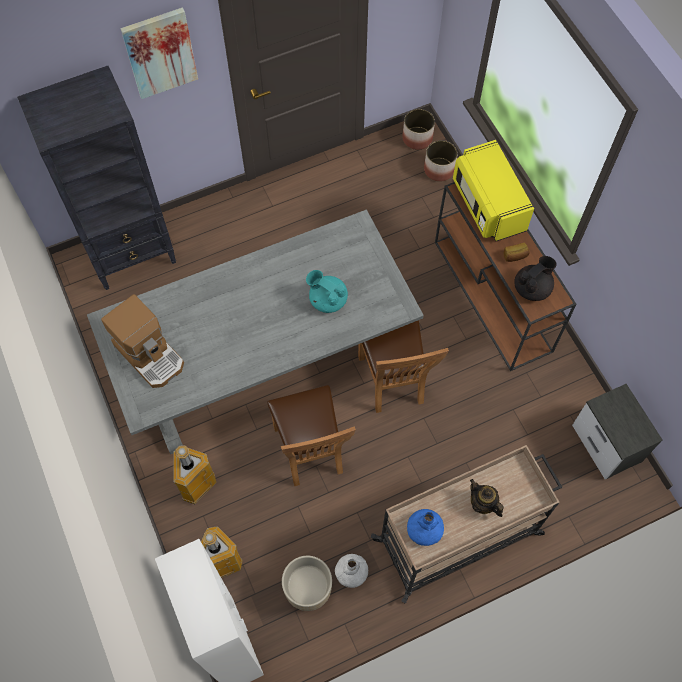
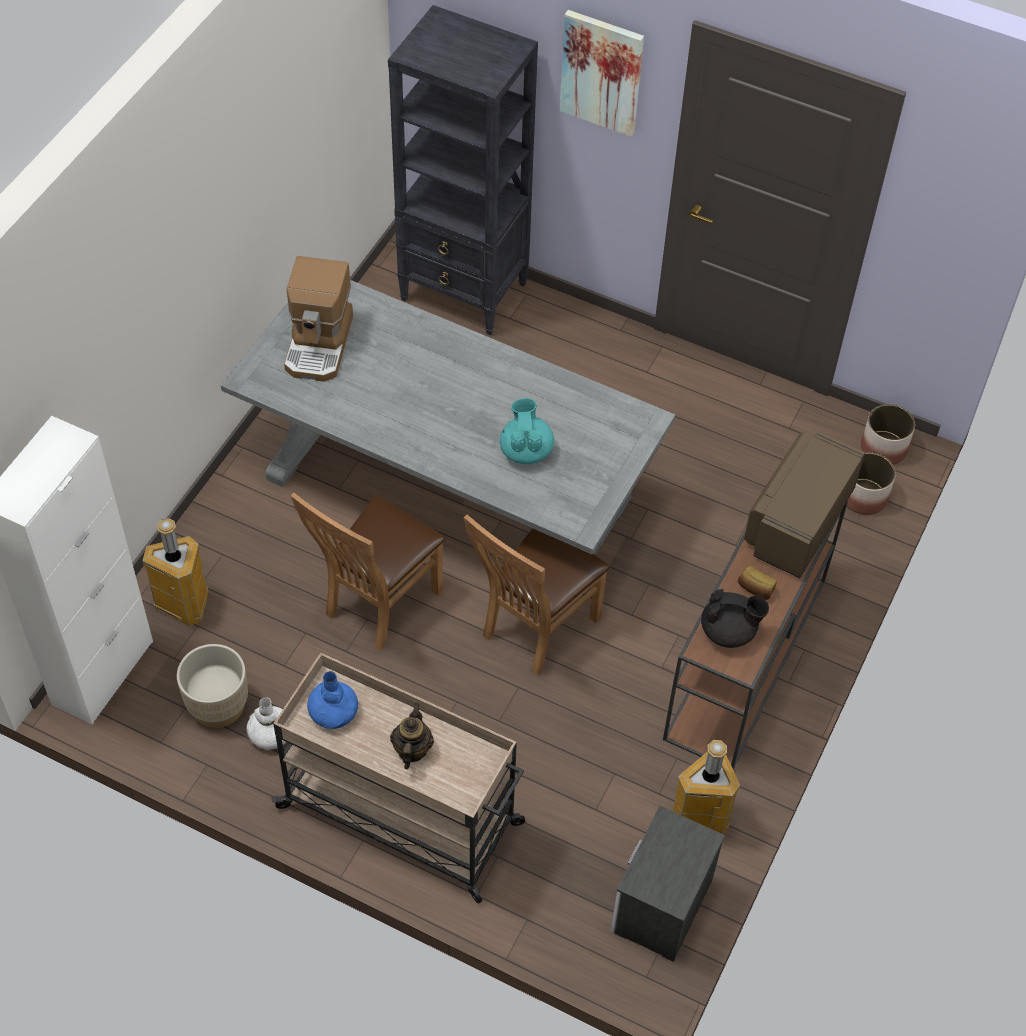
camera: 50 degrees right, 10 degrees down
trash can [173,445,217,504] -> trash can moved to [673,740,740,835]
yellow microwave [453,140,534,241] -> brown microwave [744,431,865,578]

